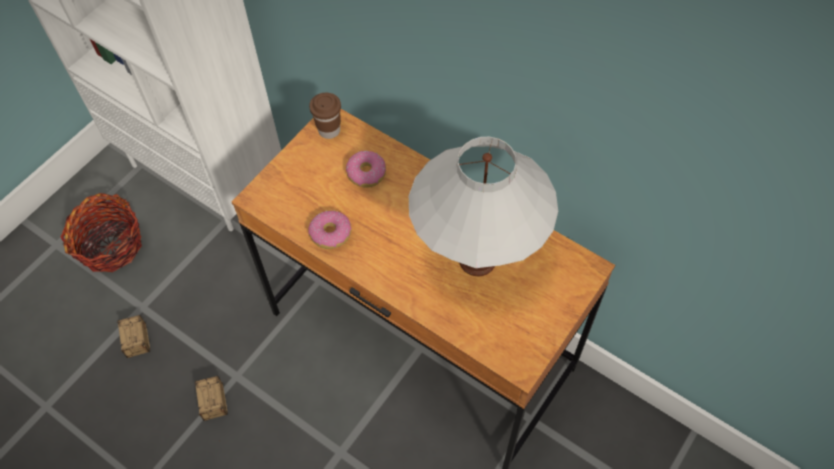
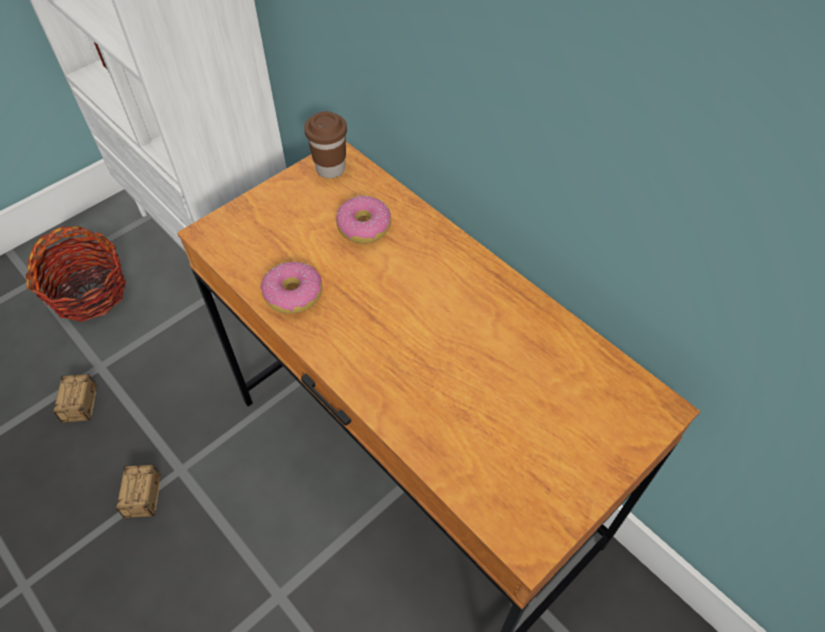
camera: 10 degrees right, 5 degrees down
white table lamp [409,137,558,276] -> none

